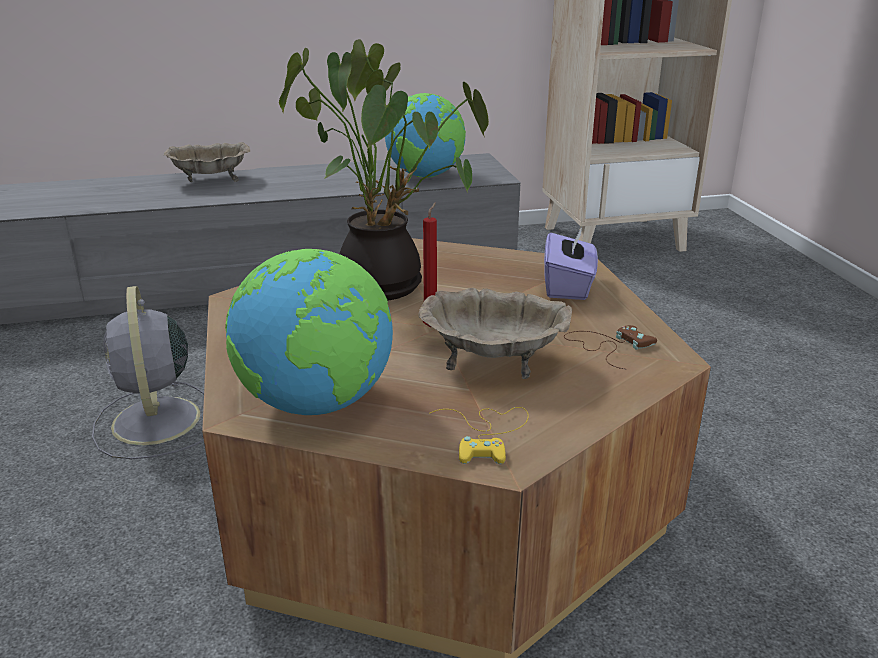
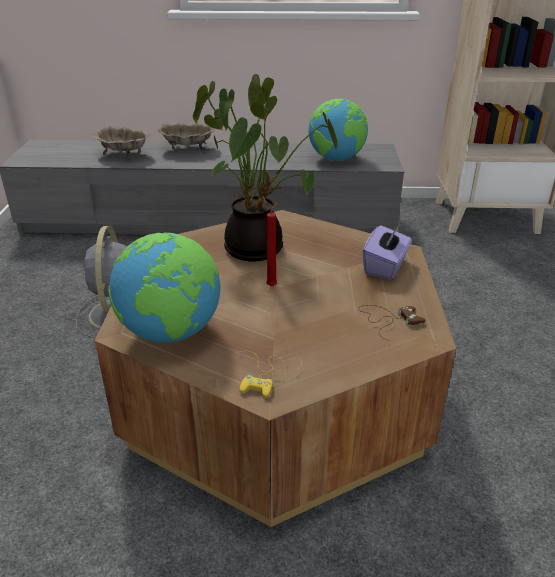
camera: 15 degrees right, 5 degrees up
beige bowl [418,288,572,379] -> beige bowl moved to [92,126,151,161]

